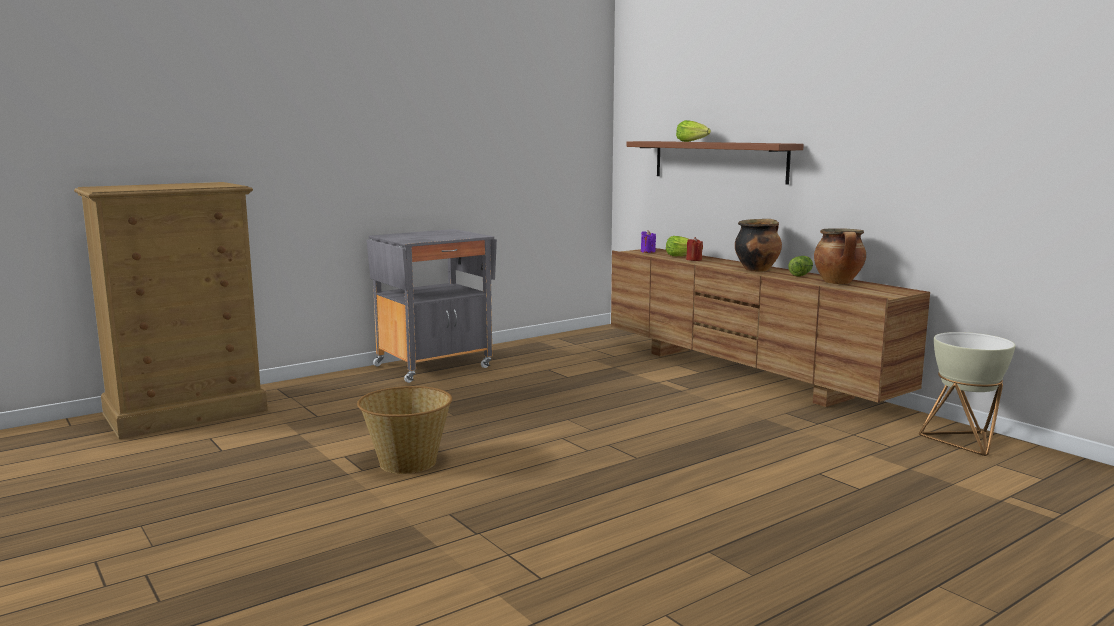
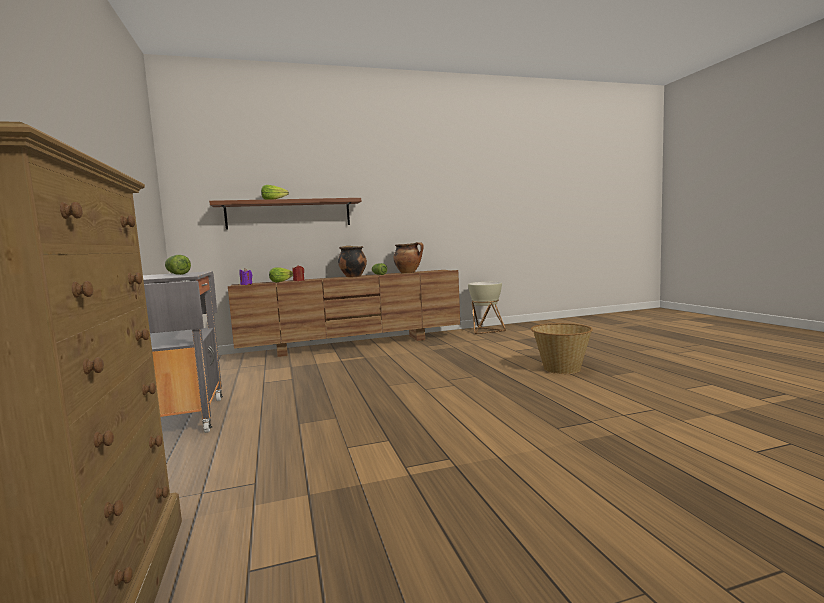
camera: 70 degrees left, 5 degrees down
basket [357,386,452,474] -> basket moved to [531,323,593,374]
none -> lettuce [165,255,191,275]

